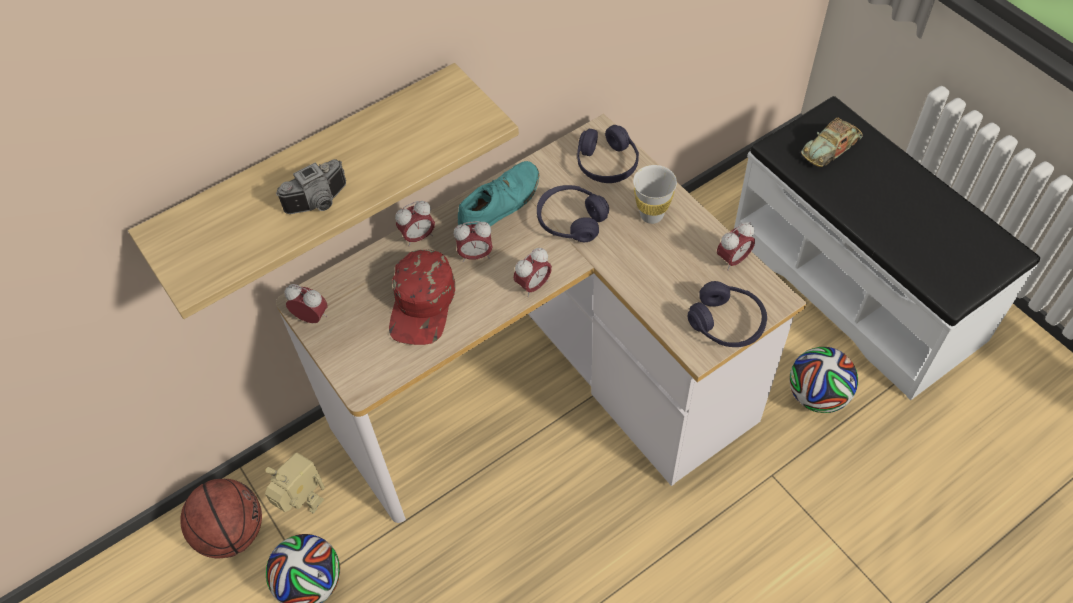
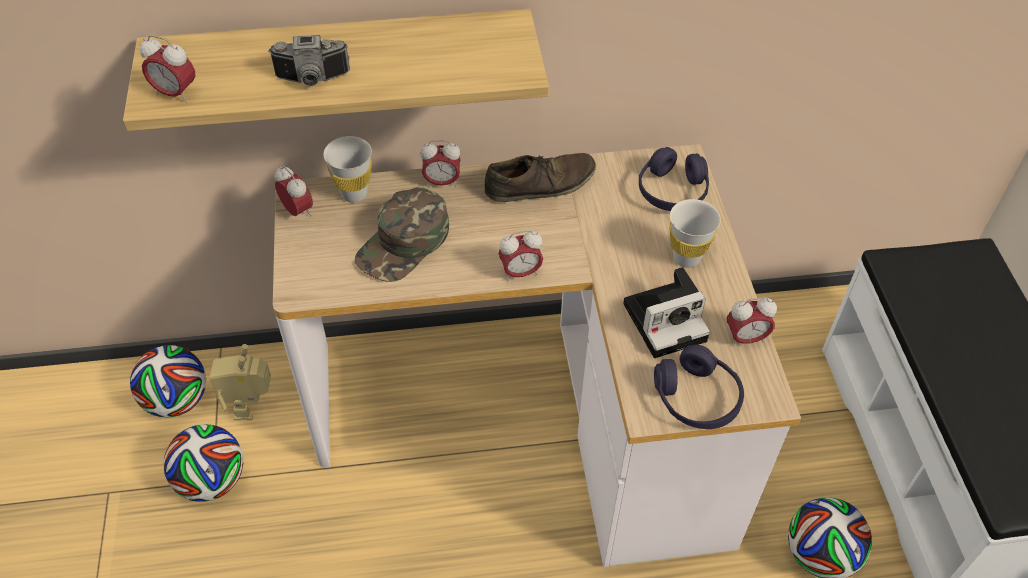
camera: 25 degrees right, 5 degrees down
basketball [180,479,262,558] -> football [130,345,206,418]
toy robot [265,453,325,513] -> toy robot turned 150 degrees counterclockwise [209,344,271,420]
red cap [389,250,455,345] -> green cap [354,187,449,282]
alarm clock [454,221,493,262] -> alarm clock moved to [140,35,196,103]
turquoise shoe [458,161,539,226] -> brown shoe [484,153,596,202]
purple headphones [537,185,609,242] -> none
toy car [801,118,863,167] -> none
none -> white cup [323,136,372,203]
none -> camera [623,267,710,358]

